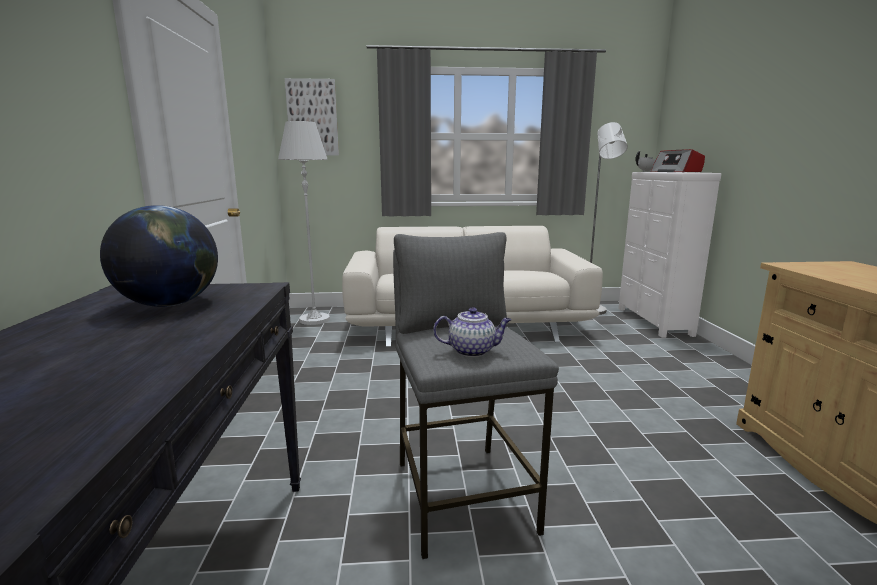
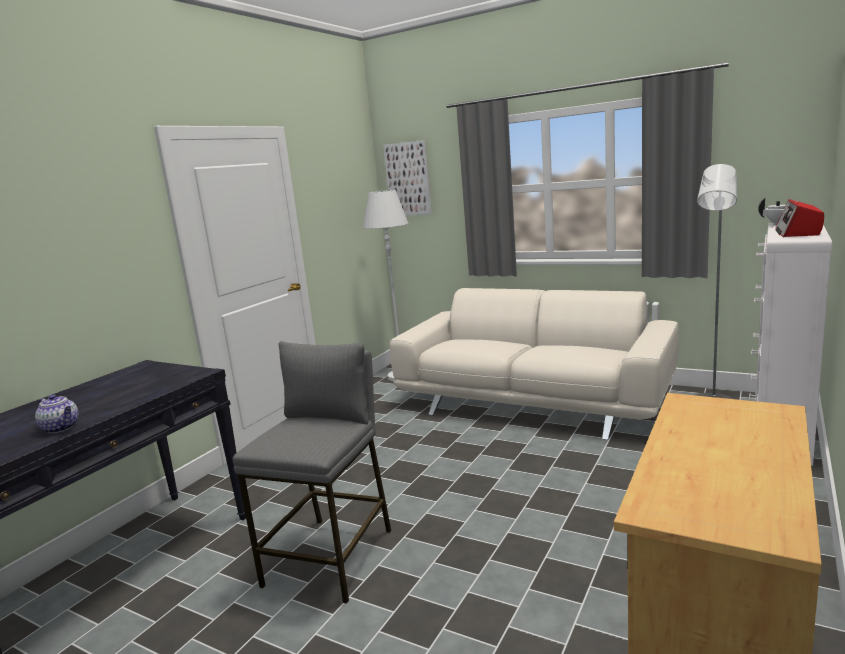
camera: 35 degrees right, 0 degrees up
globe [100,205,218,307] -> none
teapot [433,307,511,357] -> teapot moved to [35,394,79,433]

